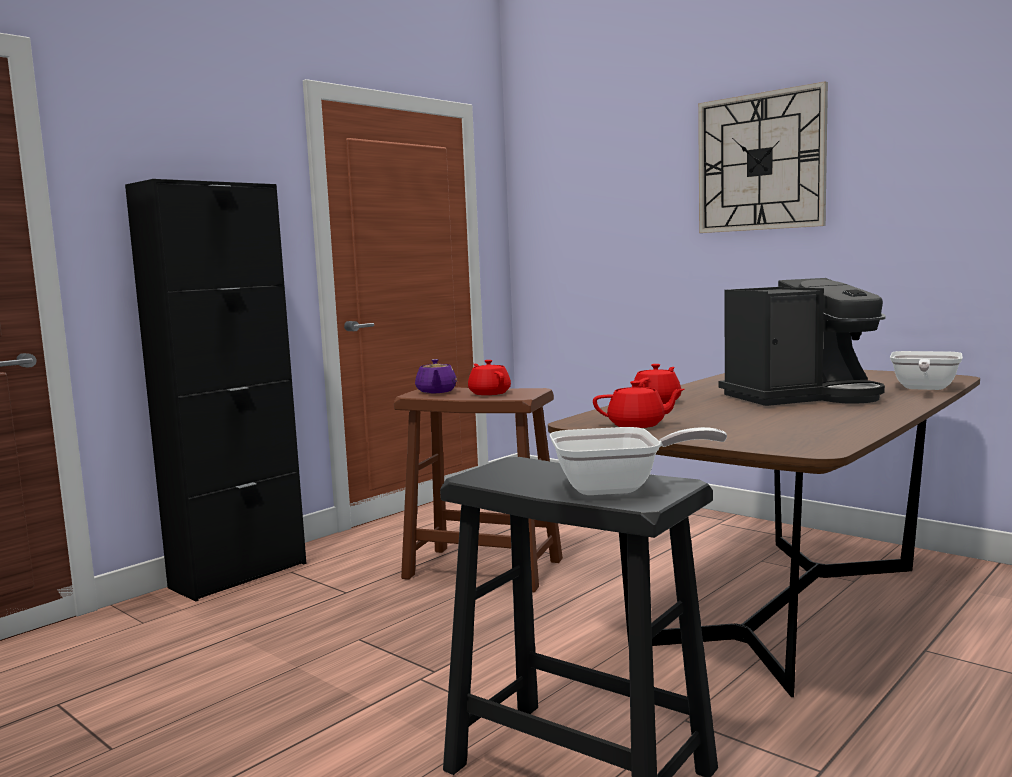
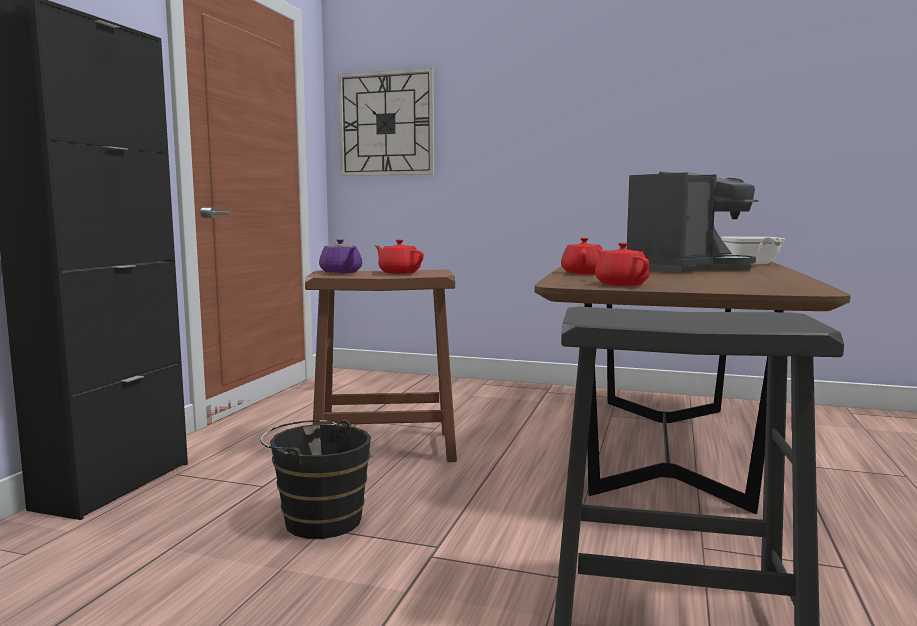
camera: 25 degrees left, 0 degrees up
frying pan [549,427,727,495] -> none
red teapot [593,381,685,428] -> red teapot turned 90 degrees counterclockwise [595,243,650,286]
wall clock [698,81,828,233] -> wall clock moved to [338,68,434,176]
none -> black bucket [260,420,371,539]

